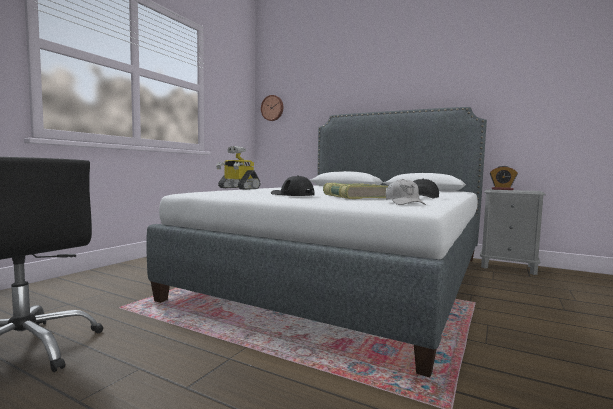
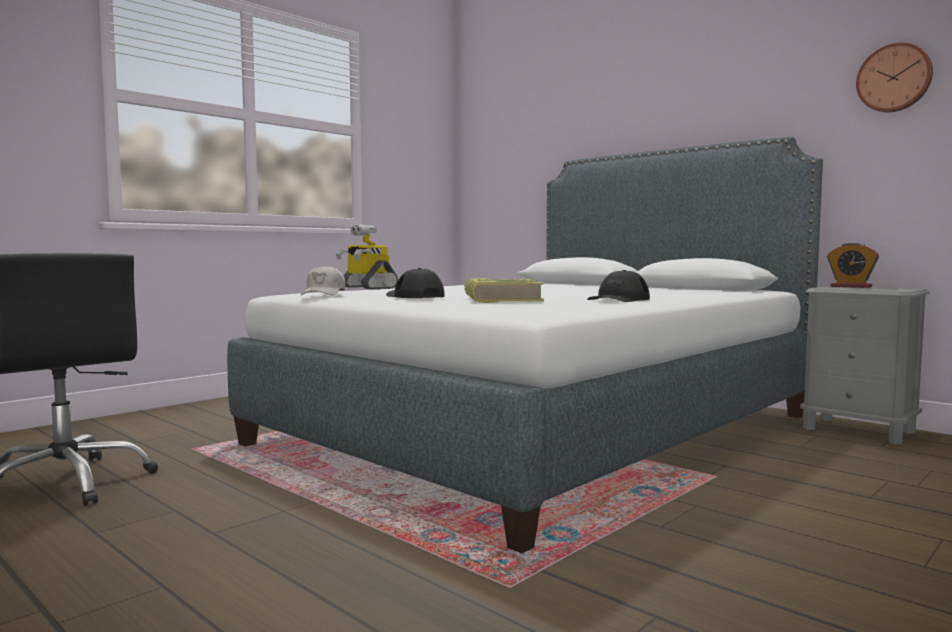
camera: 15 degrees right, 0 degrees up
wall clock [261,95,283,121] -> wall clock moved to [856,42,933,112]
white cap [386,179,426,205] -> white cap moved to [301,265,346,295]

